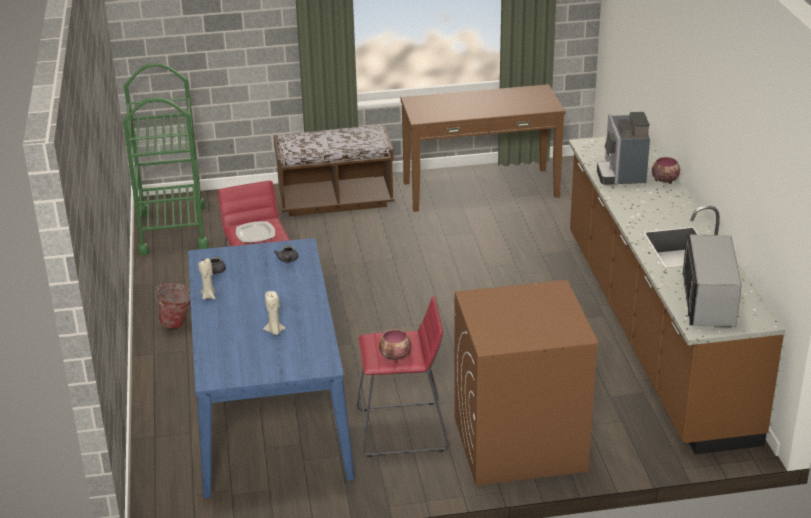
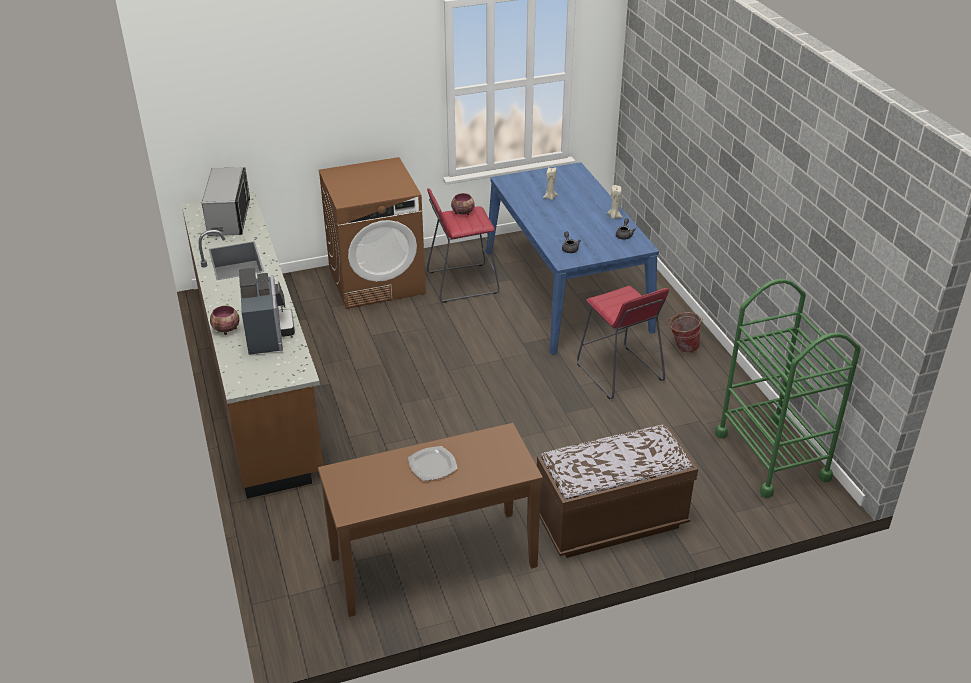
camera: 170 degrees right, 5 degrees up
plate [236,221,275,242] -> plate moved to [408,446,457,481]

